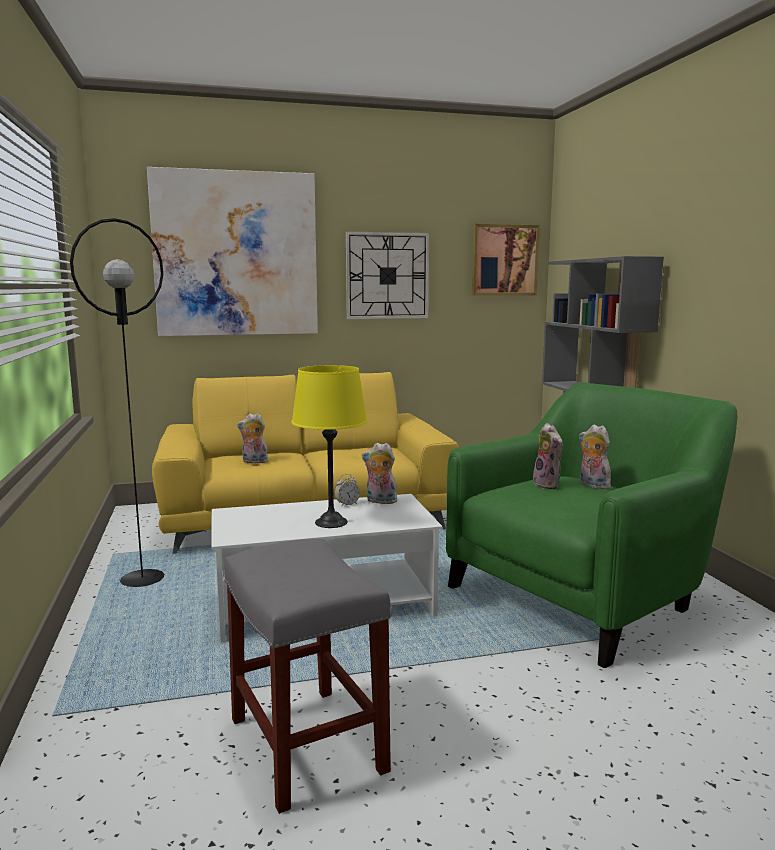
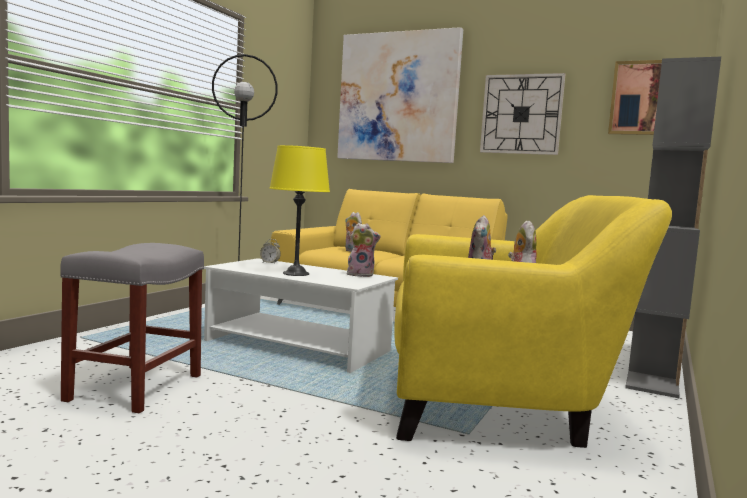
camera: 40 degrees right, 5 degrees down
alarm clock [334,474,360,507] -> alarm clock moved to [260,239,281,264]
plush toy [362,443,397,504] -> plush toy turned 120 degrees clockwise [346,223,381,277]
green armchair [446,382,738,668] -> yellow armchair [394,195,672,448]

